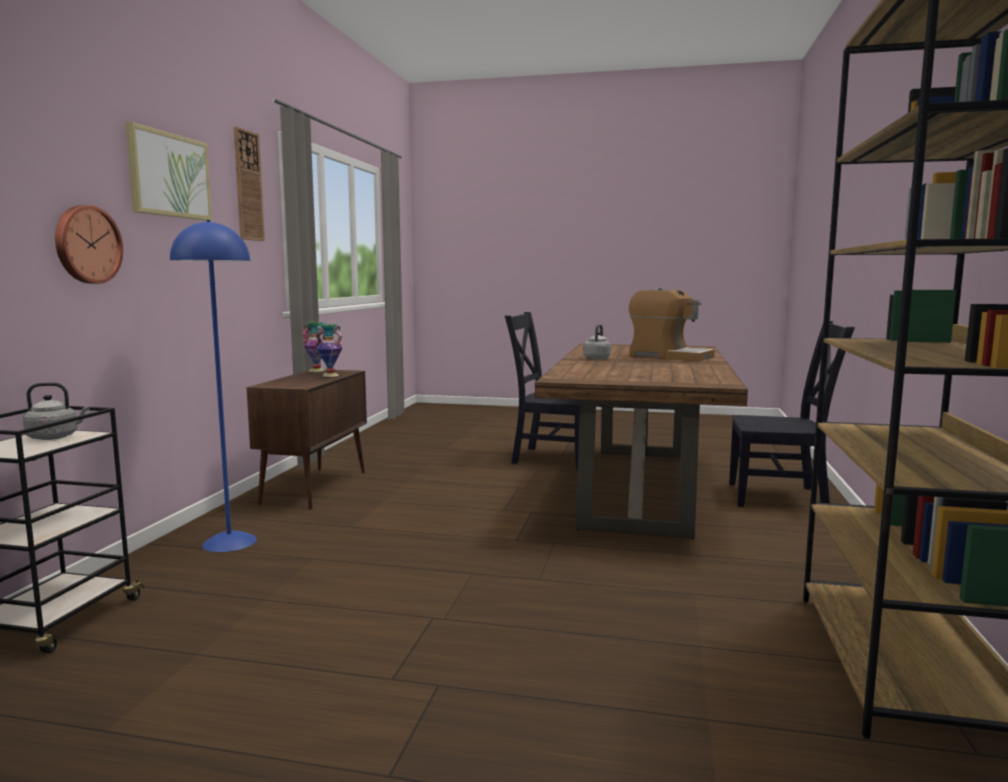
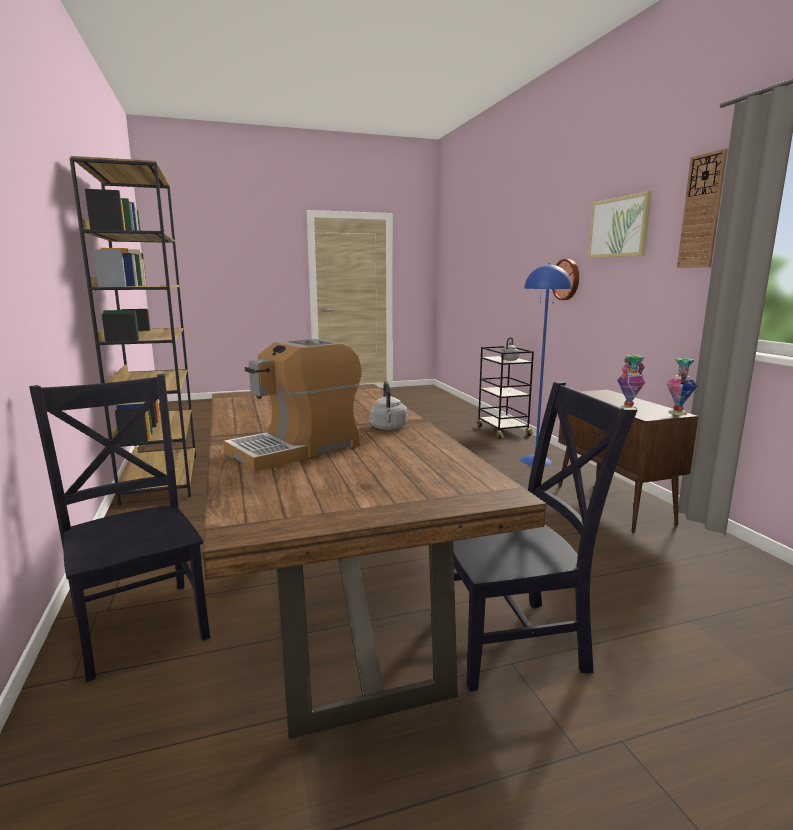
camera: 150 degrees right, 5 degrees up
coffee machine [629,288,715,361] -> coffee machine turned 45 degrees counterclockwise [223,339,362,471]
black chair [729,321,855,507] -> black chair turned 75 degrees clockwise [29,374,210,682]

